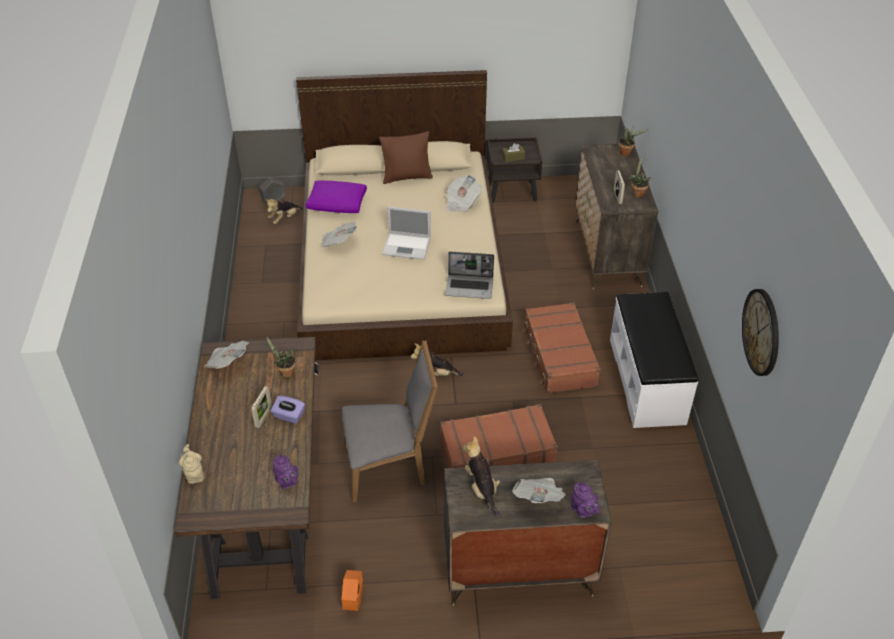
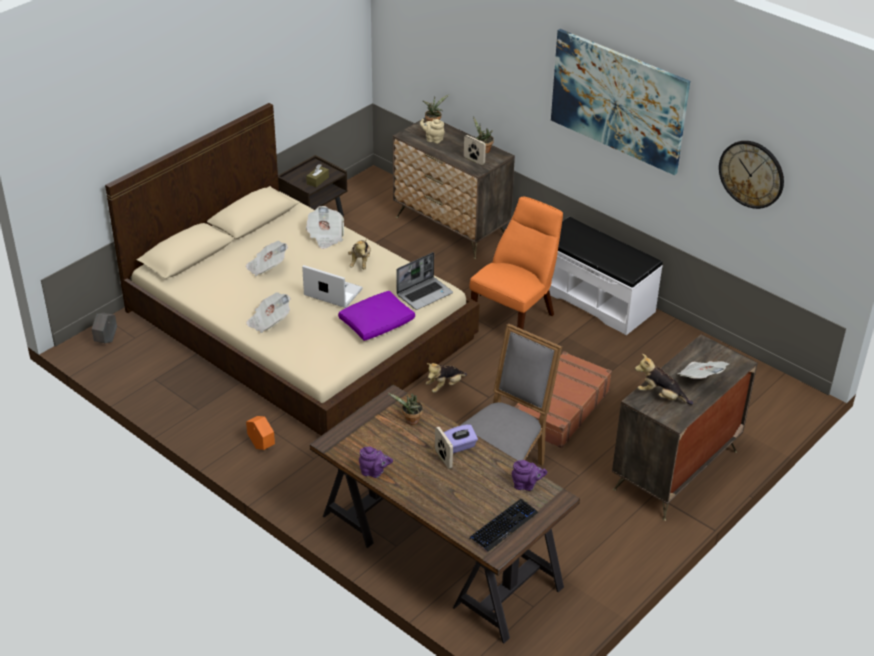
camera: 45 degrees left, 5 degrees down
beige teapot [178,444,204,484] -> beige teapot moved to [420,119,445,144]
newspaper [204,341,249,369] -> newspaper moved to [246,241,288,277]
plush toy [265,199,303,224] -> plush toy moved to [348,239,371,269]
purple pillow [306,180,367,213] -> purple pillow moved to [338,291,415,341]
orange planter [341,570,363,611] -> orange planter moved to [246,416,275,450]
brown pillow [379,131,433,184] -> none
laptop [382,206,431,260] -> laptop turned 120 degrees counterclockwise [302,265,363,308]
brown suitcase [522,302,601,393] -> orange chair [470,197,563,329]
purple teapot [571,482,600,518] -> purple teapot moved to [359,447,393,478]
none -> keyboard [469,499,538,552]
none -> picture [551,29,690,175]

